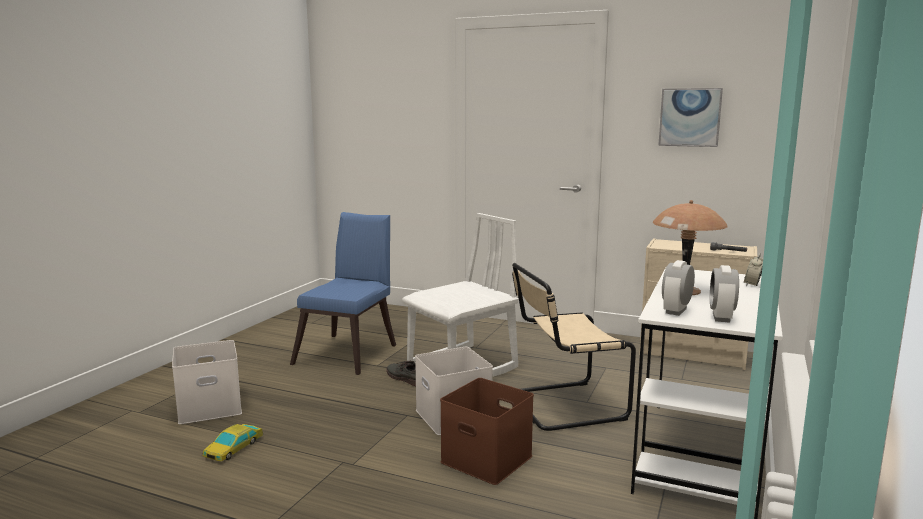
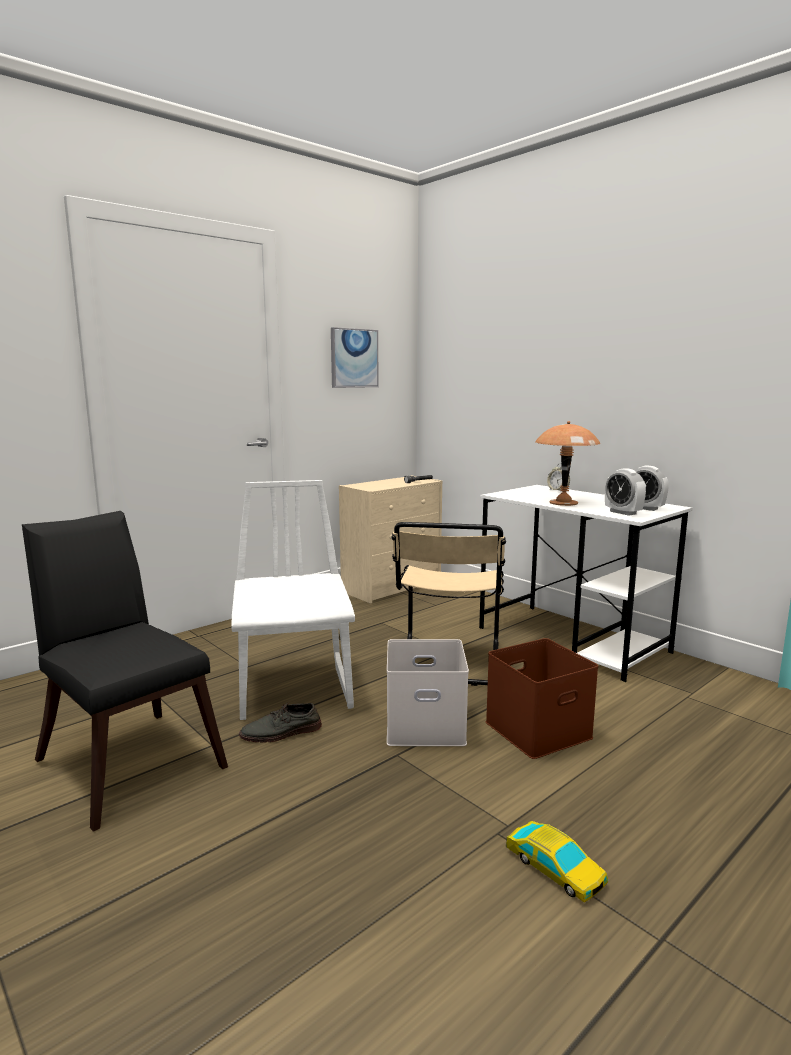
camera: 65 degrees left, 0 degrees up
white storage box [172,340,242,424] -> none
toy car [203,424,263,462] -> toy car moved to [505,821,608,903]
blue chair [290,212,396,375] -> black chair [22,511,228,831]

